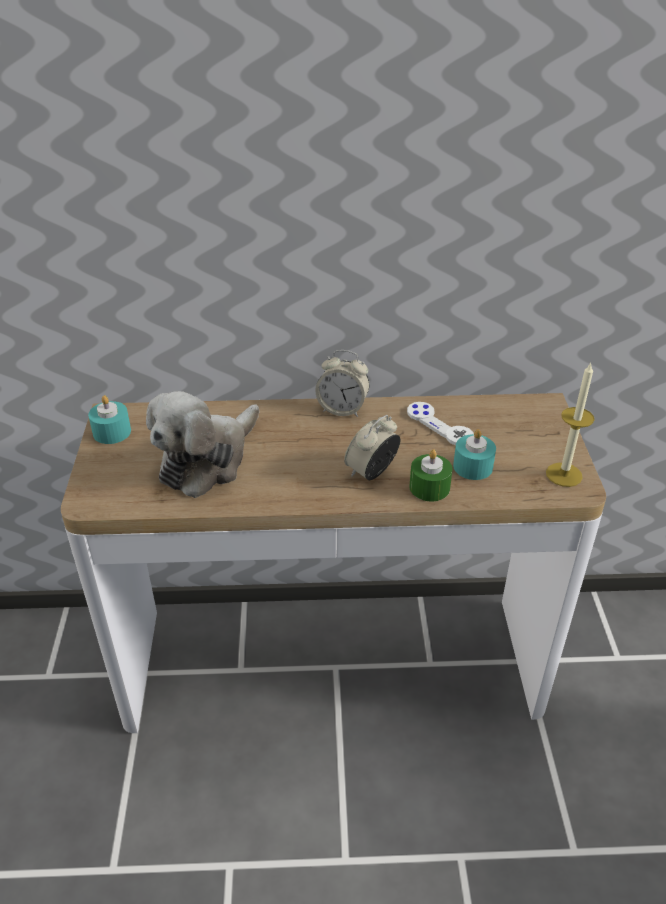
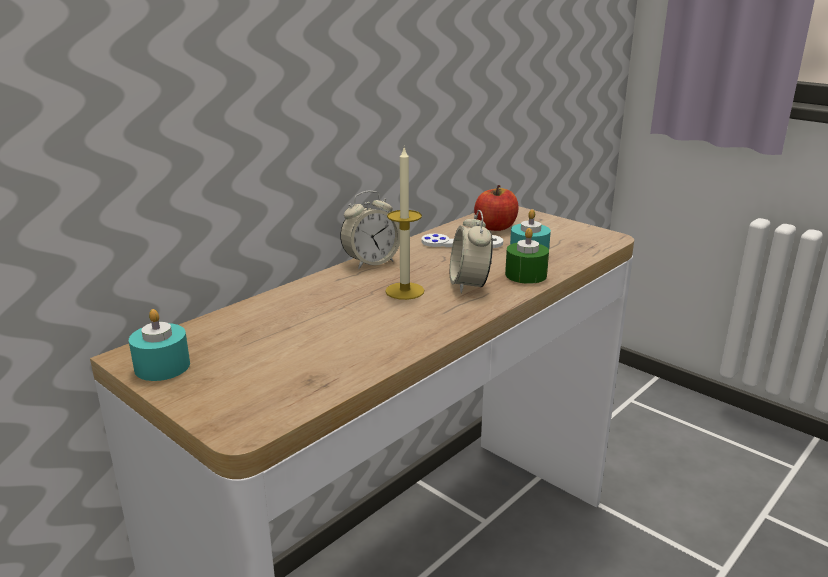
camera: 45 degrees left, 15 degrees down
plush toy [146,391,259,498] -> none
candle [546,363,595,487] -> candle moved to [385,148,424,300]
none -> apple [474,185,519,231]

